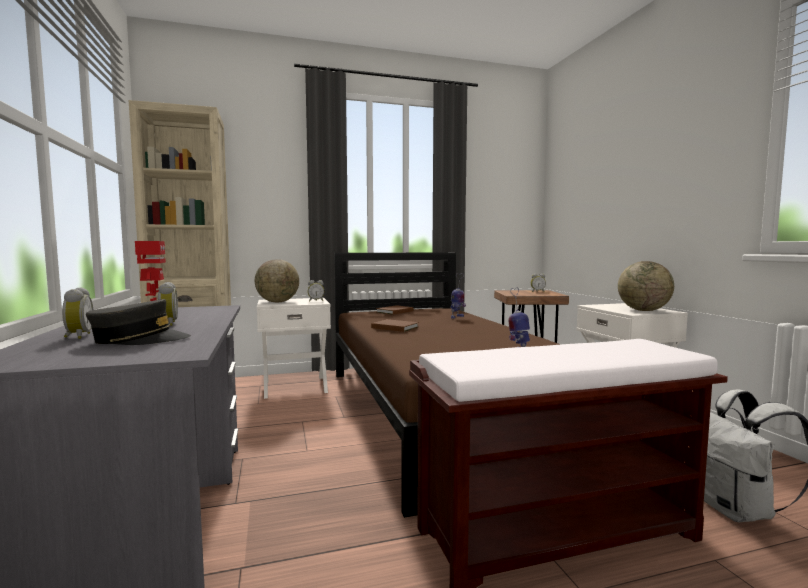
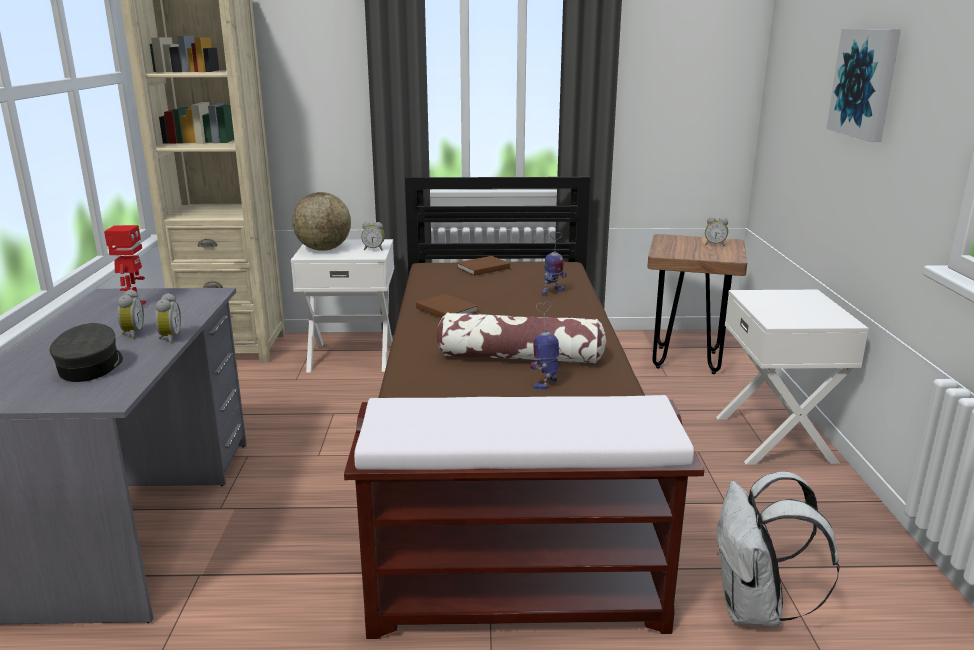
camera: 15 degrees right, 15 degrees up
alarm clock [62,287,93,339] -> alarm clock moved to [155,293,181,344]
grey cap [86,299,191,345] -> grey cap turned 105 degrees counterclockwise [50,323,123,382]
globe [618,261,674,311] -> none
none -> pillow [437,313,606,364]
none -> picture [827,29,901,142]

